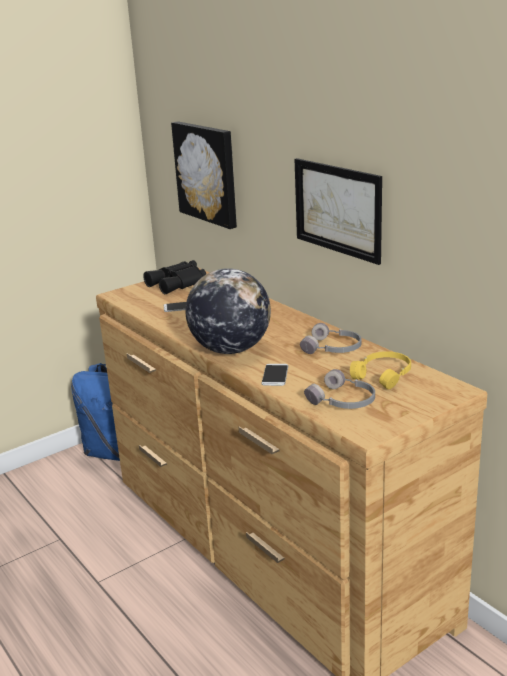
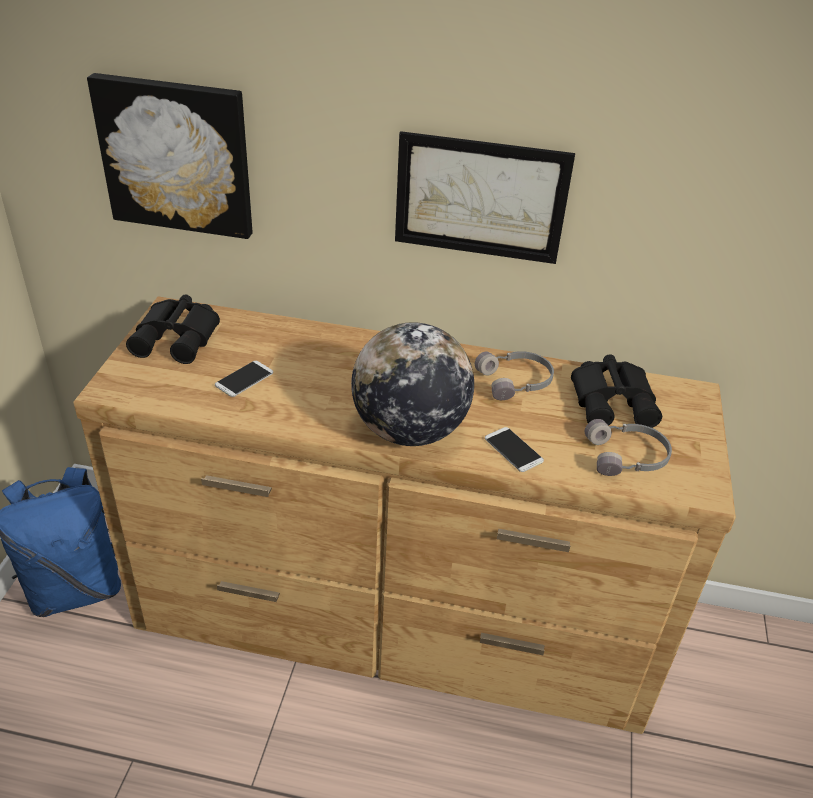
camera: 45 degrees left, 15 degrees up
yellow headphones [350,351,411,390] -> black binoculars [571,354,662,428]

